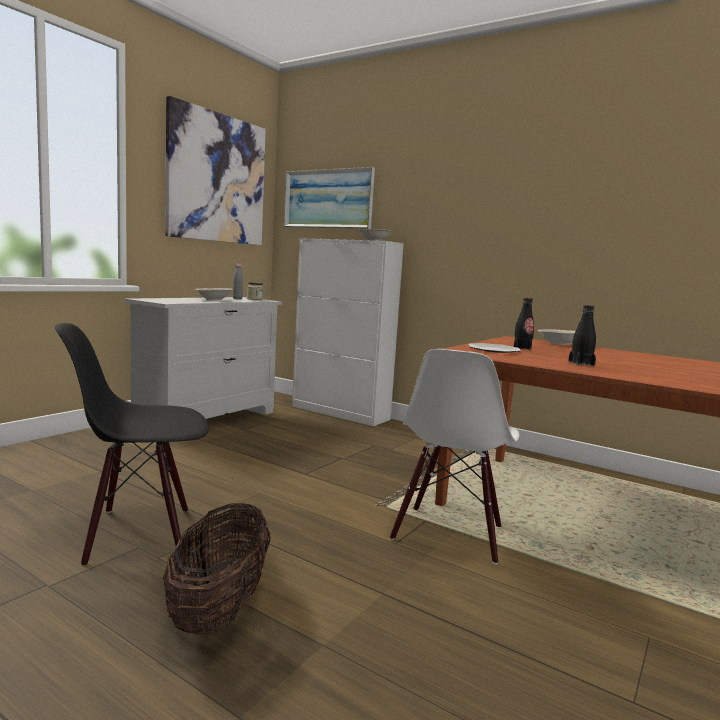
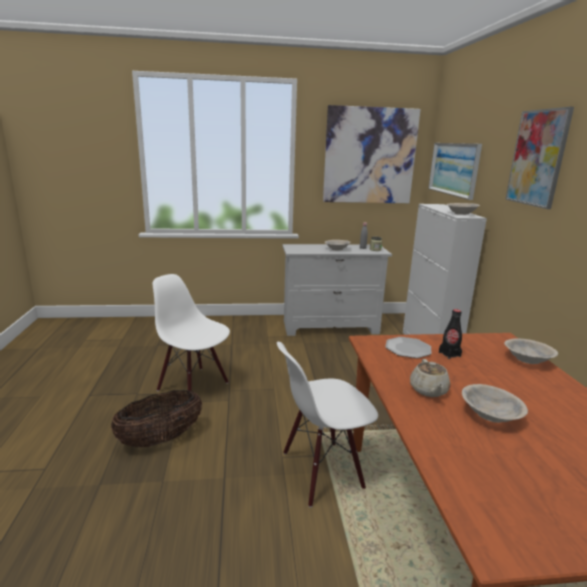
camera: 50 degrees right, 10 degrees up
black chair [55,323,209,565] -> white chair [152,274,230,392]
black bottle [568,305,596,366] -> beige teapot [410,359,450,397]
none -> beige bowl [462,384,528,423]
none -> picture [505,107,574,209]

